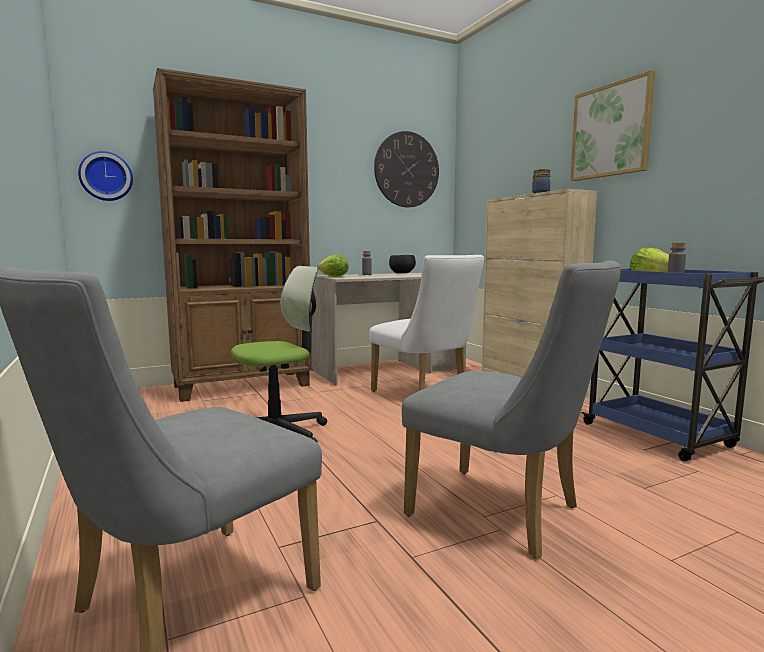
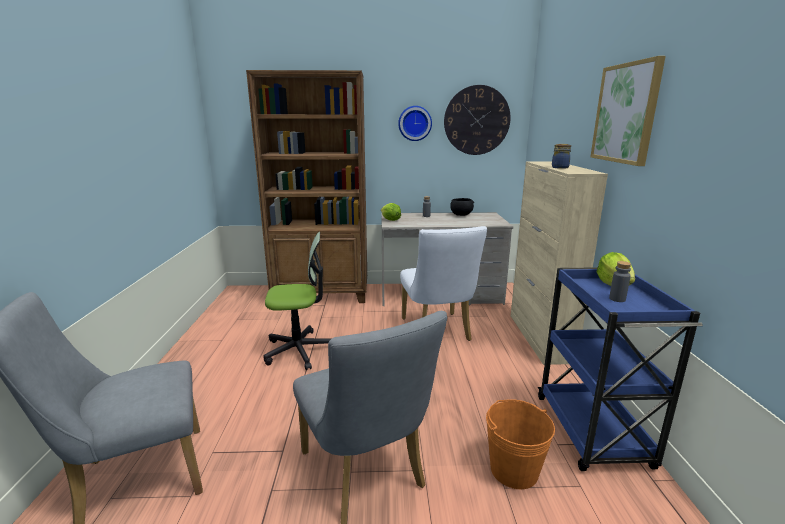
camera: 25 degrees right, 10 degrees up
wall clock [78,151,133,201] -> wall clock moved to [398,106,432,141]
none -> orange bucket [486,399,555,489]

